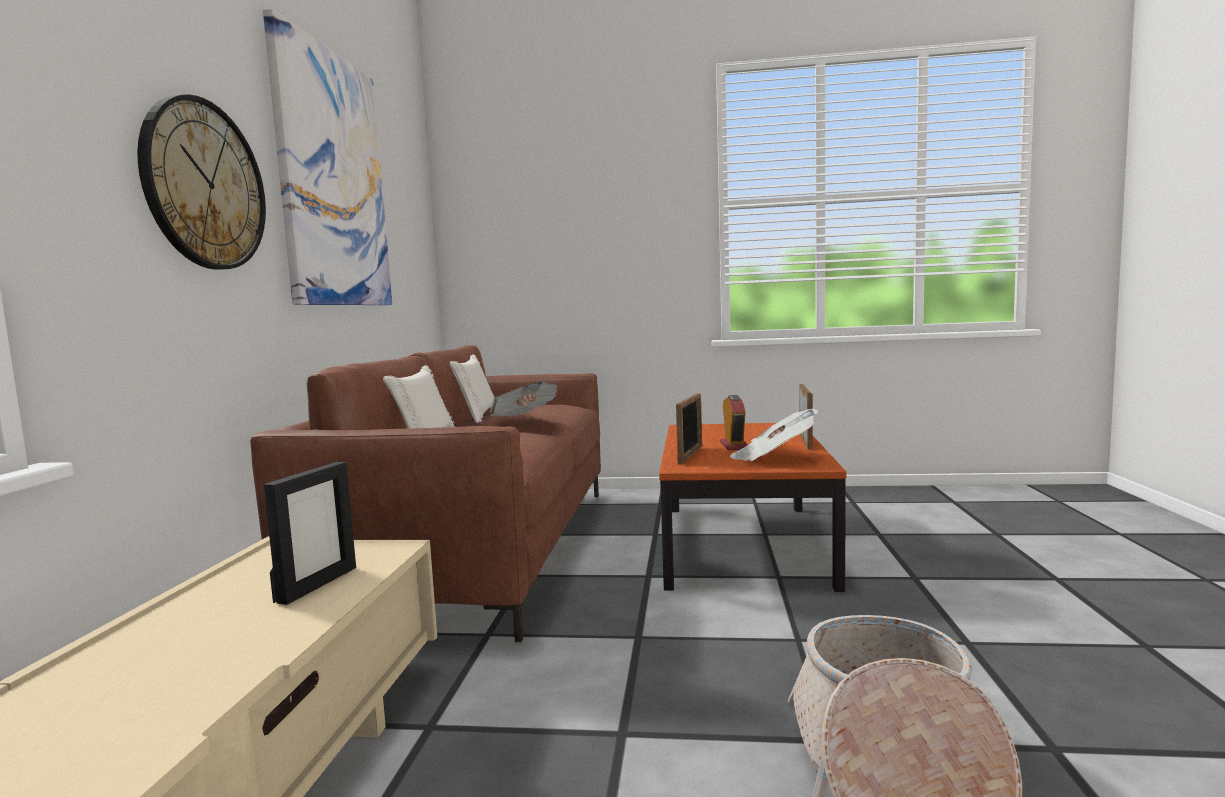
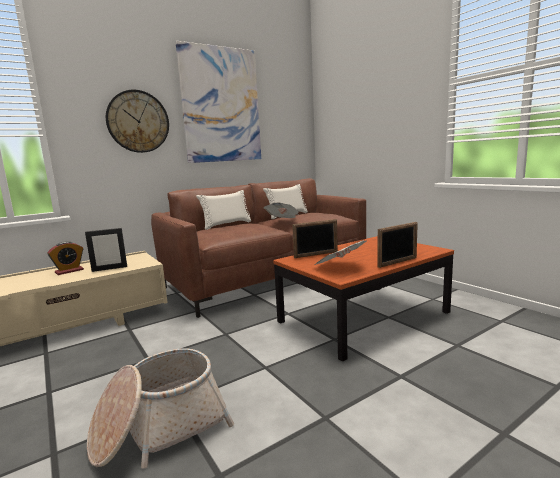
camera: 50 degrees right, 5 degrees up
alarm clock [720,395,748,450] -> alarm clock moved to [47,241,84,275]

